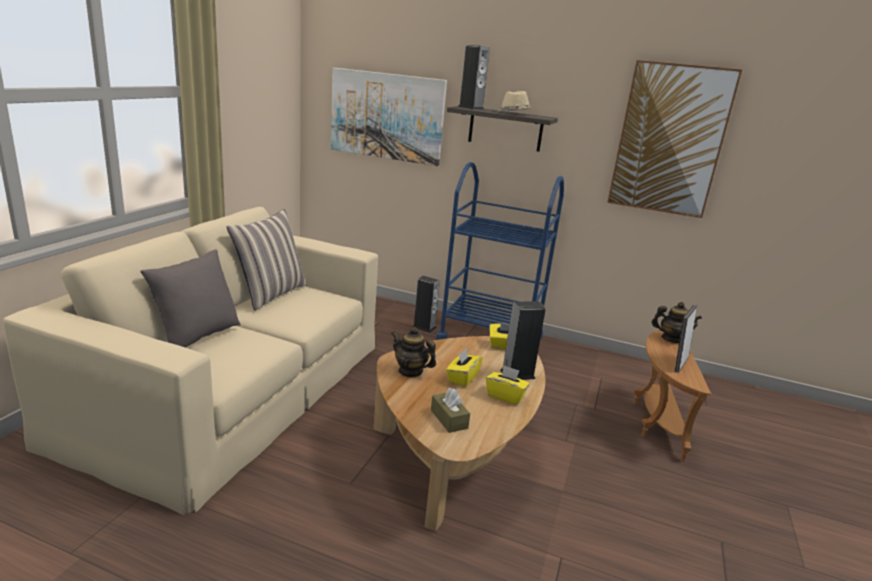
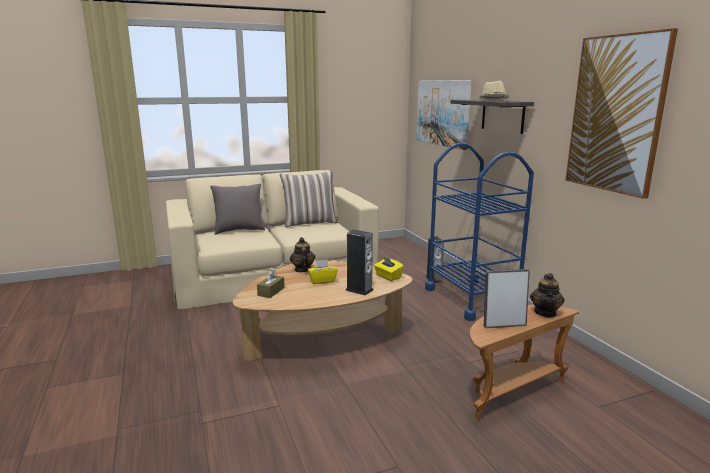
camera: 50 degrees right, 5 degrees down
speaker [458,45,490,110] -> none
yellow tissue box [486,365,530,405] -> none
teapot [651,302,702,343] -> teapot turned 45 degrees clockwise [530,273,565,318]

